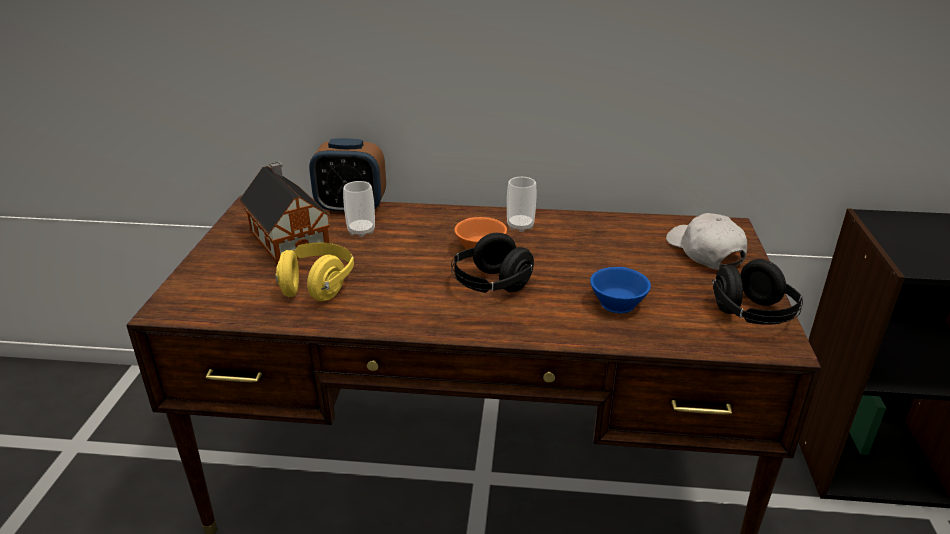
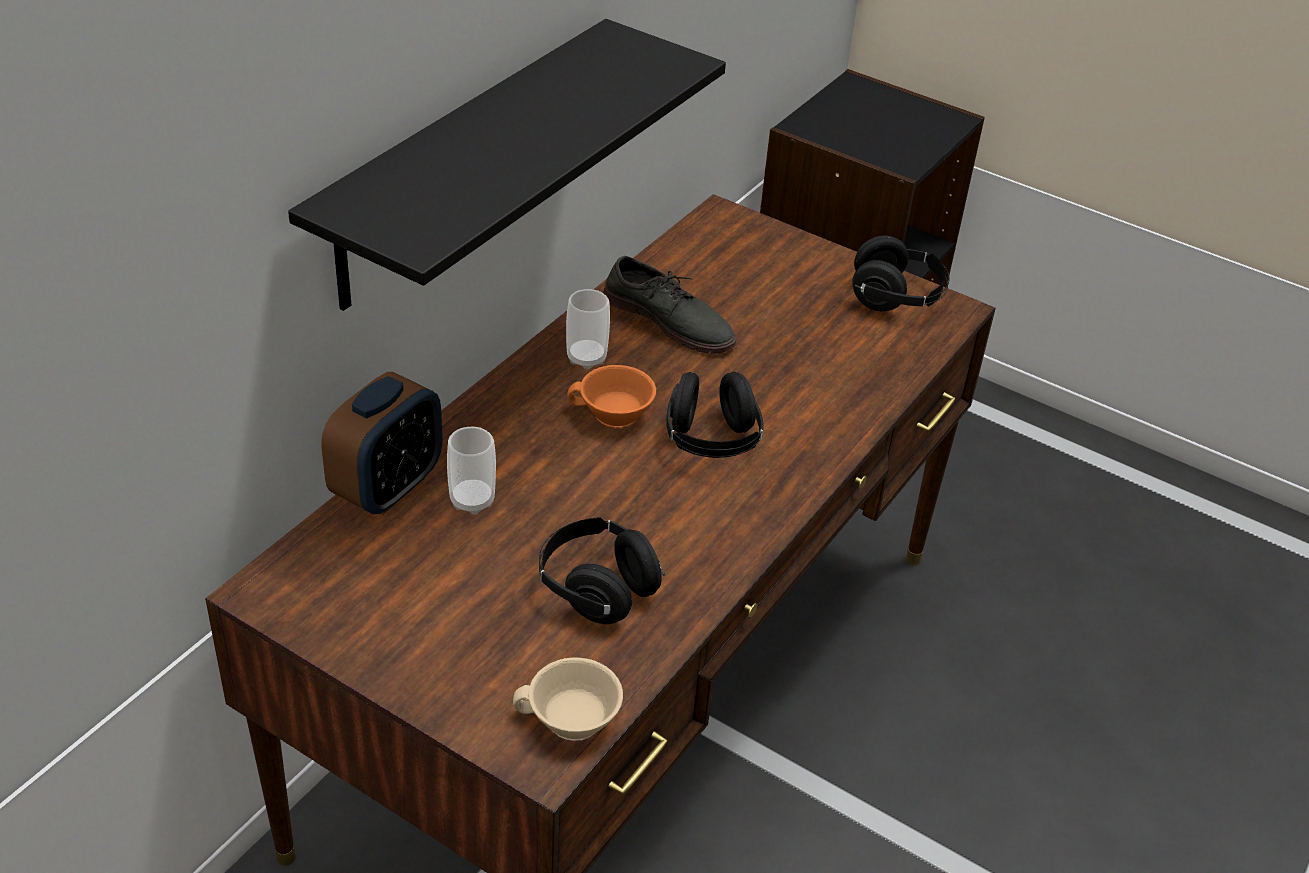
camera: 65 degrees left, 10 degrees up
toy house [239,161,332,265] -> none
yellow headphones [275,243,354,301] -> black headphones [539,517,665,624]
blue cup [590,267,651,313] -> none
white cap [666,213,747,270] -> none
none -> black shelf [288,19,726,311]
none -> beige cup [513,658,623,741]
none -> grey shoe [603,256,736,354]

